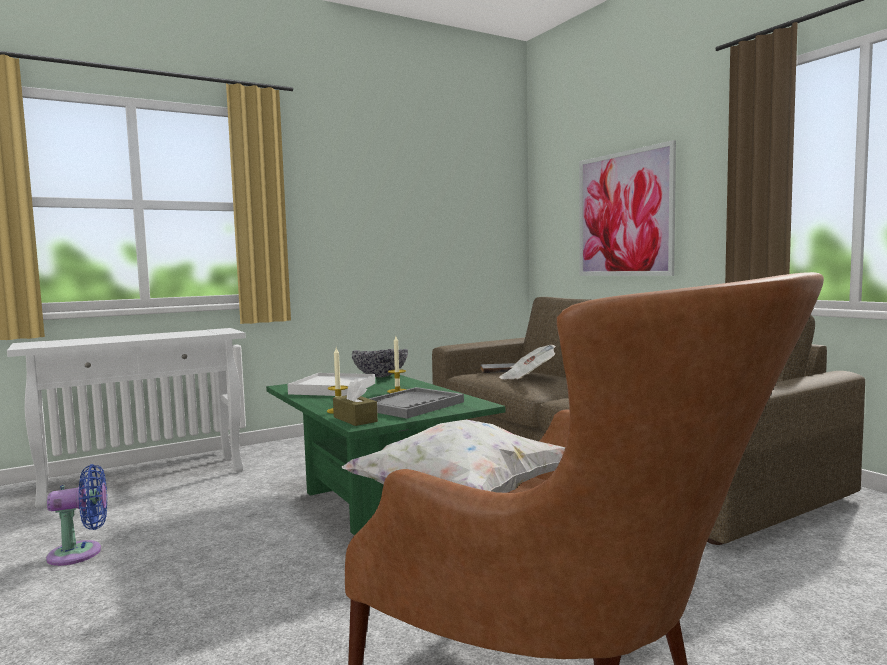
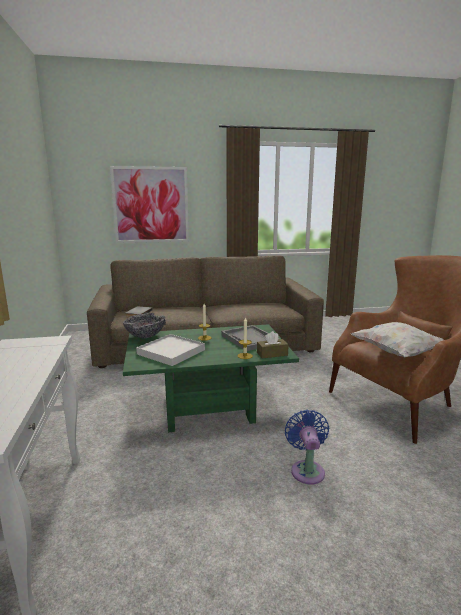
camera: 70 degrees left, 10 degrees up
blue fan [46,464,107,566] -> blue fan moved to [285,410,329,484]
newspaper [499,345,556,380] -> none

